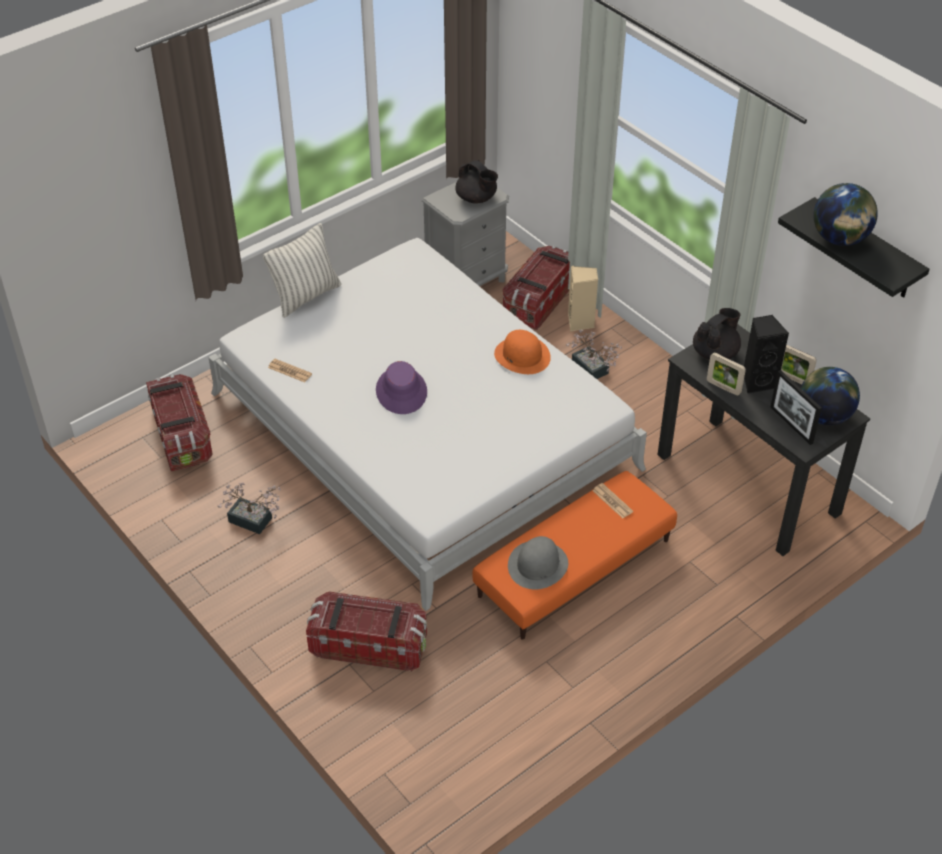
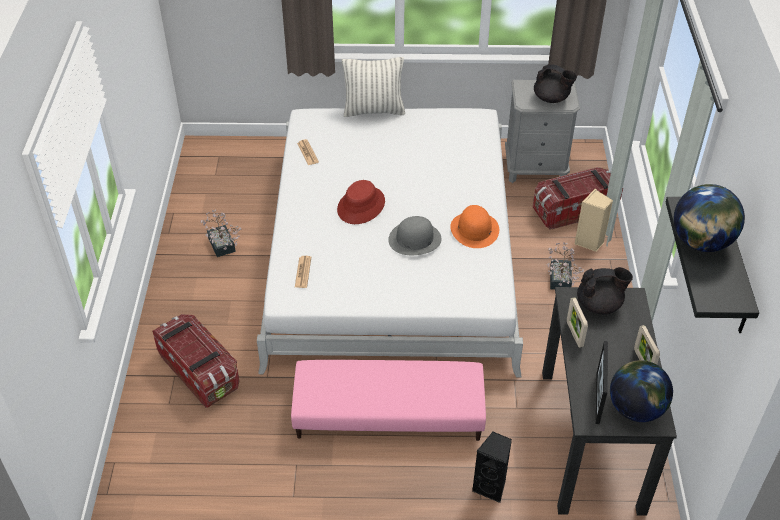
camera: 40 degrees right, 0 degrees up
storage box [146,374,213,472] -> none
purple hat [376,361,427,414] -> red hat [337,180,385,224]
black teapot [455,160,498,204] -> black teapot turned 60 degrees counterclockwise [534,64,577,103]
orange ottoman [473,471,677,640] -> pink ottoman [291,360,486,441]
grey hat [508,536,568,589] -> grey hat moved to [388,216,442,255]
newspaper [592,483,633,518] -> newspaper moved to [295,256,311,288]
black speaker [744,315,789,394] -> black speaker moved to [472,432,512,503]

